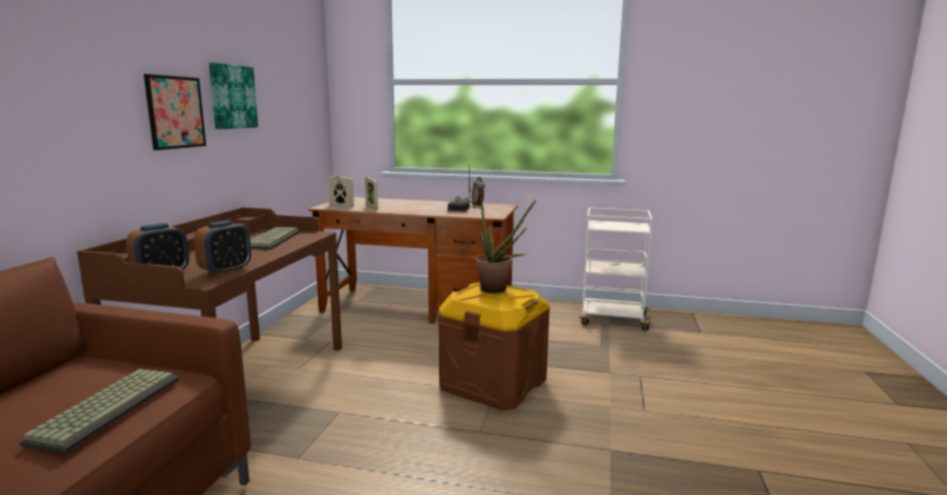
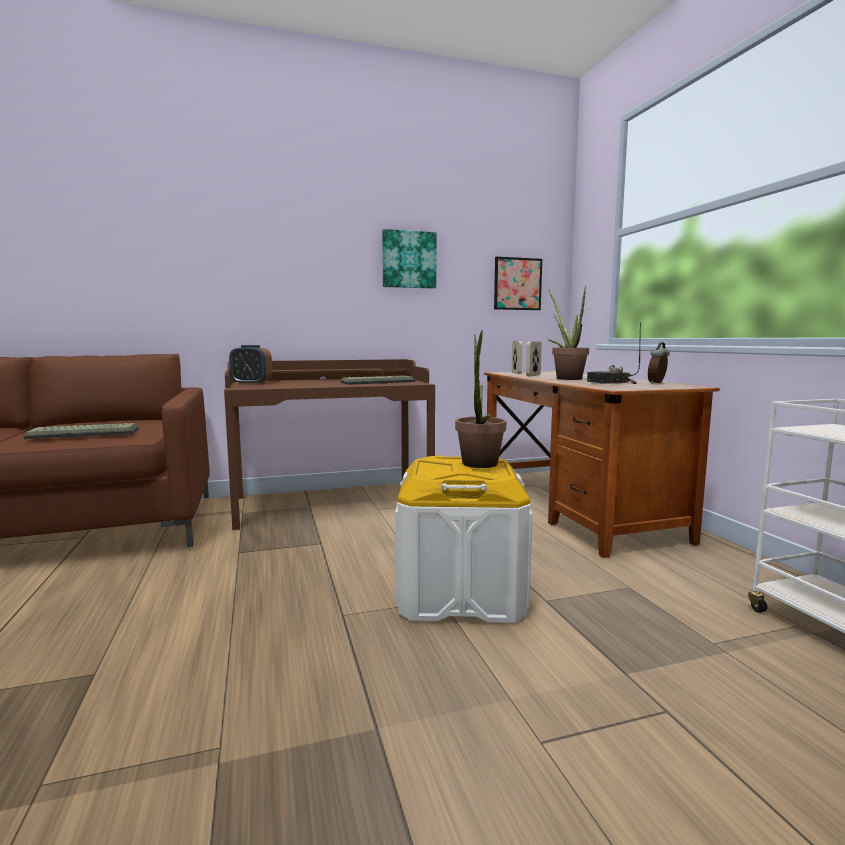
camera: 60 degrees right, 5 degrees down
picture [144,74,206,150] -> picture moved to [494,257,542,310]
alarm clock [194,220,251,275] -> none
brown storage box [438,282,550,411] -> white storage box [395,456,533,623]
none -> potted plant [548,286,589,380]

